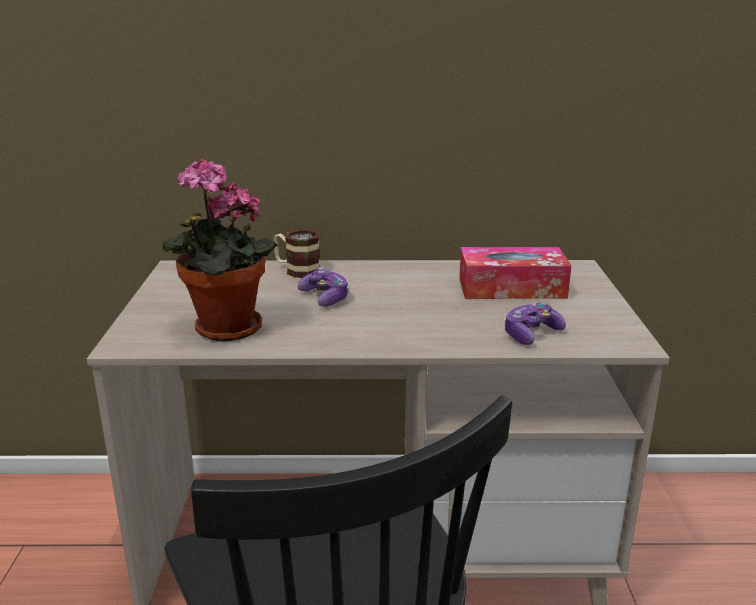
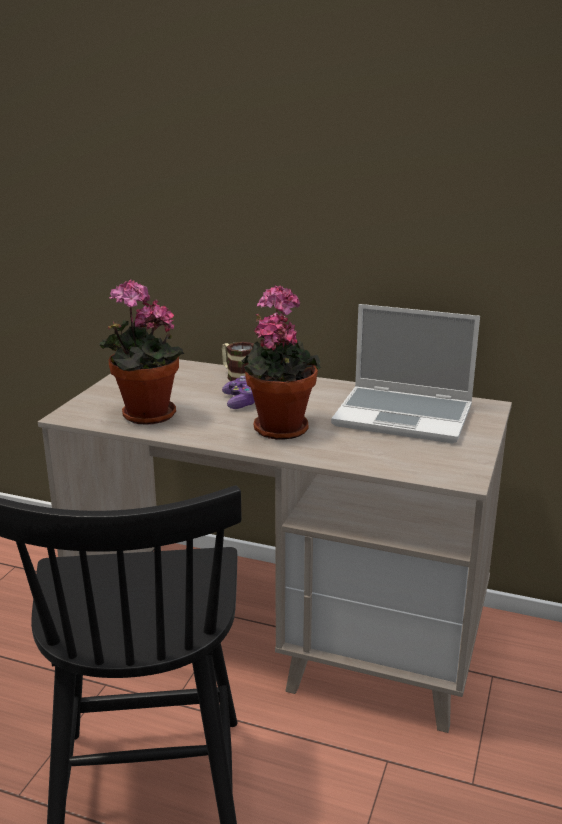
camera: 20 degrees right, 0 degrees up
tissue box [459,247,571,299] -> laptop [331,304,480,444]
game controller [504,303,566,345] -> none
none -> potted plant [242,285,321,440]

